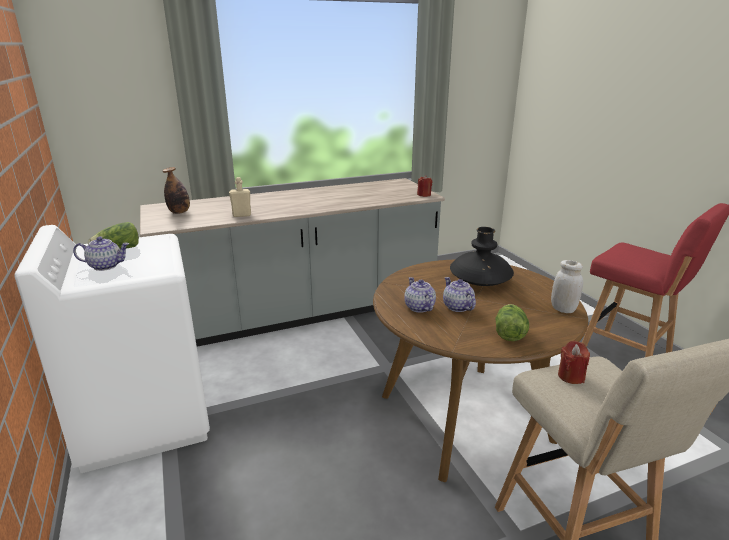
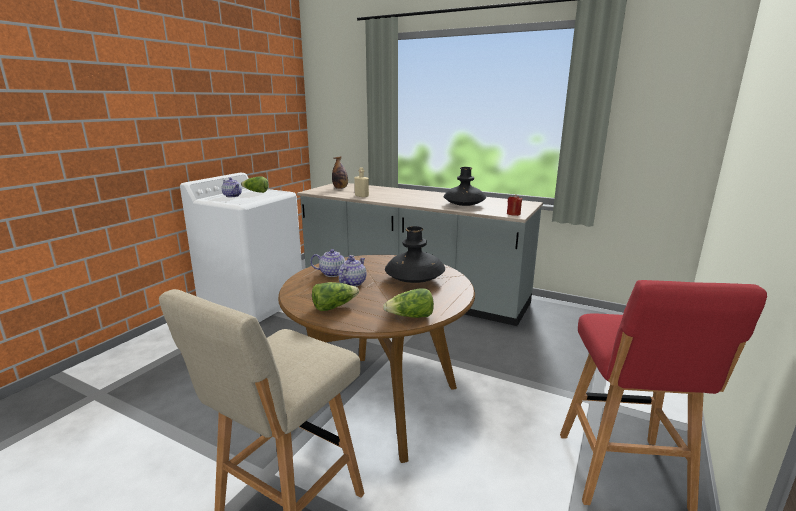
camera: 50 degrees right, 5 degrees down
teapot [404,277,436,313] -> teapot turned 60 degrees clockwise [310,249,354,277]
white jar [551,260,583,313] -> lettuce [383,288,434,318]
red candle [558,341,590,384] -> none
none -> black vase [444,167,486,206]

